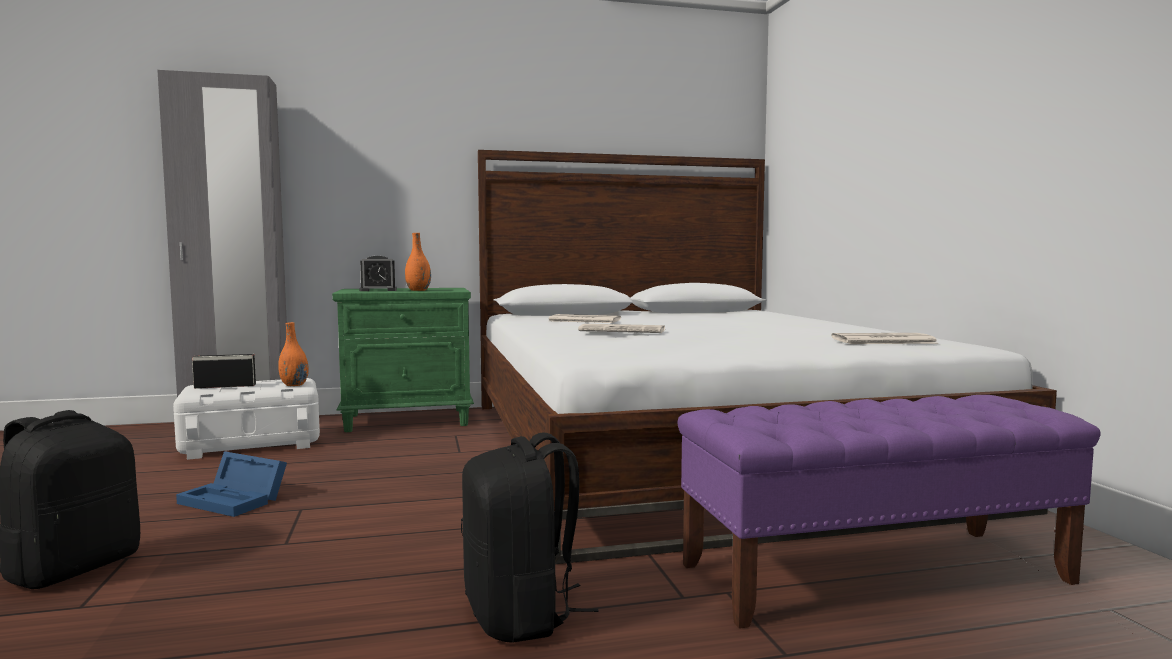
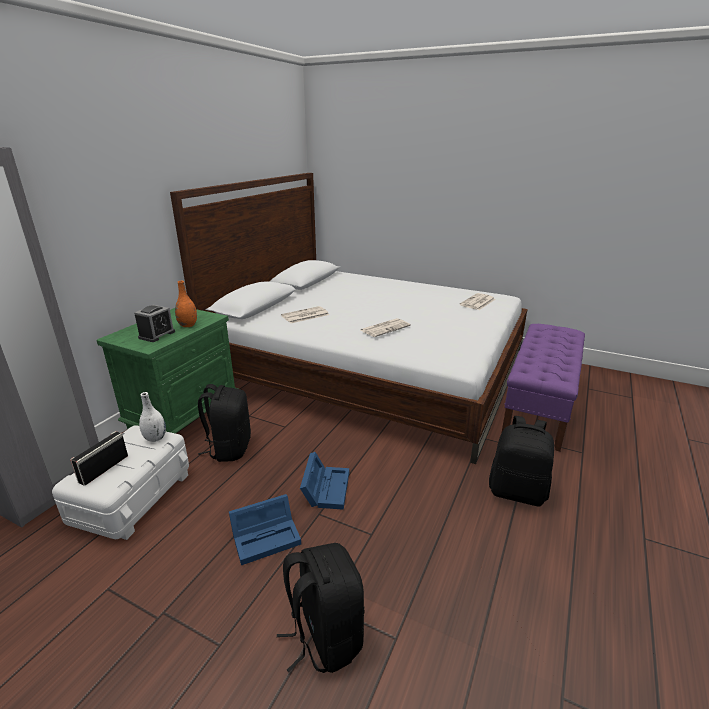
camera: 50 degrees left, 20 degrees up
orange vase [278,322,309,386] -> white vase [139,392,166,442]
none -> black backpack [198,384,251,462]
none -> blue storage box [300,452,349,510]

